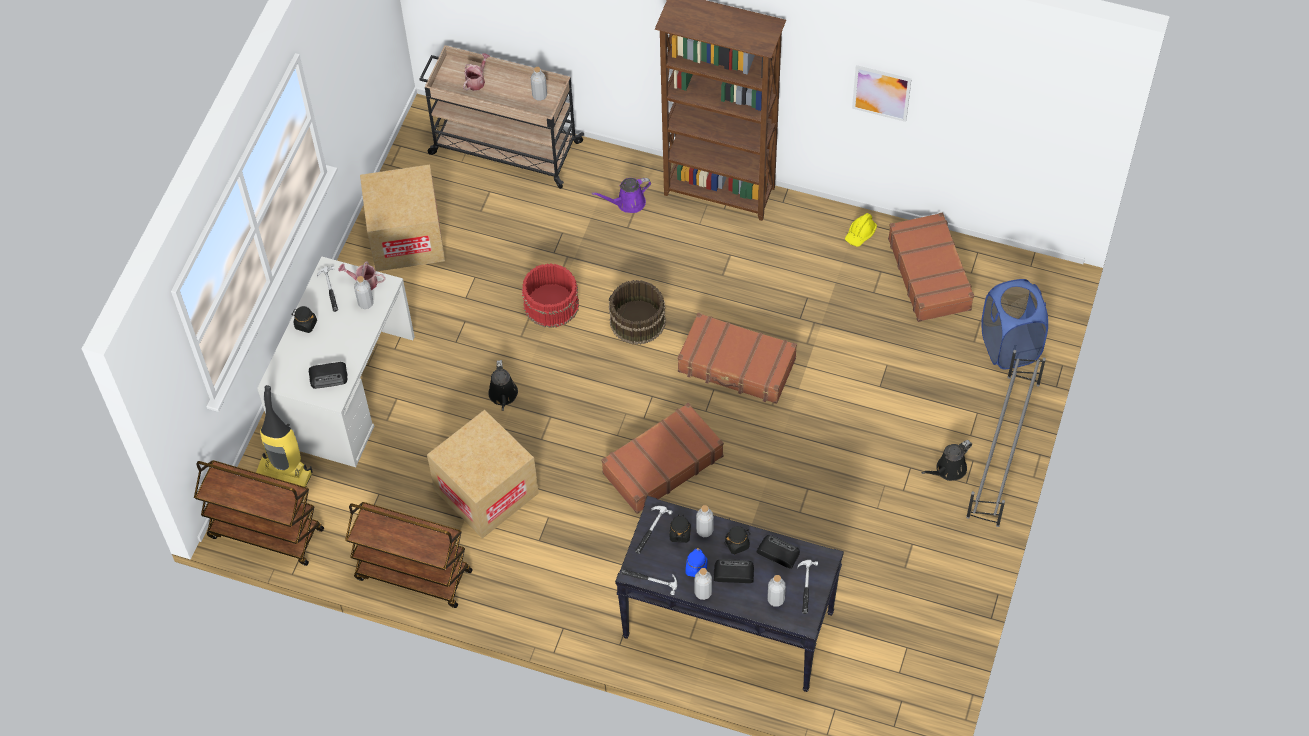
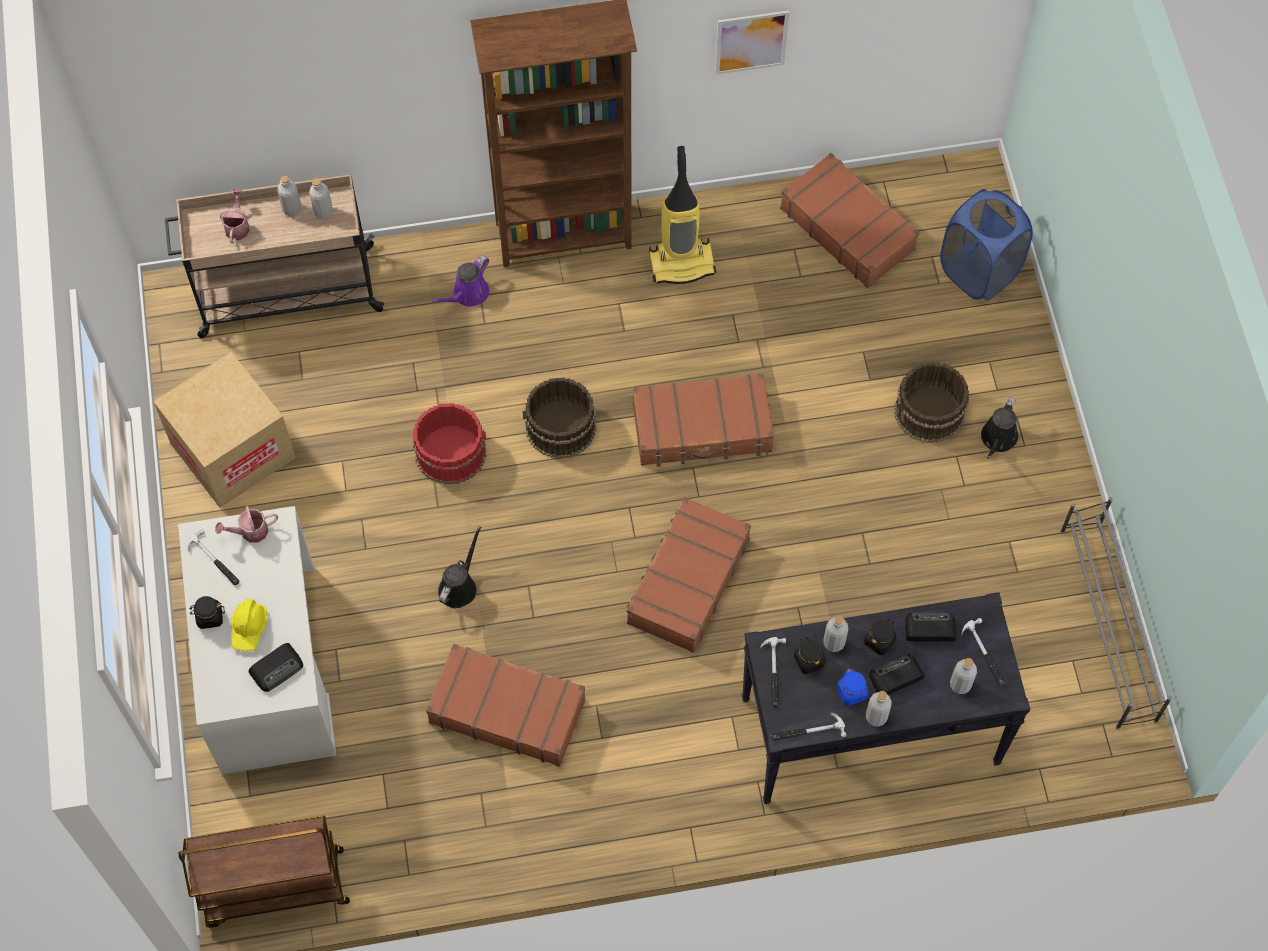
camera: 30 degrees left, 5 degrees up
vacuum cleaner [256,385,313,487] -> vacuum cleaner moved to [649,146,716,284]
brown cart [345,502,473,608] -> none
grey bottle [354,276,374,309] -> grey bottle moved to [277,176,302,217]
cardboard box [427,410,539,539] -> brown suitcase [426,644,586,767]
black watering can [488,360,518,411] -> black watering can turned 120 degrees counterclockwise [438,526,481,608]
yellow hard hat [845,213,877,247] -> yellow hard hat moved to [231,599,267,651]
grey shoe rack [966,350,1046,527] -> grey shoe rack moved to [1060,497,1172,730]
none -> brown bucket [894,362,969,443]

